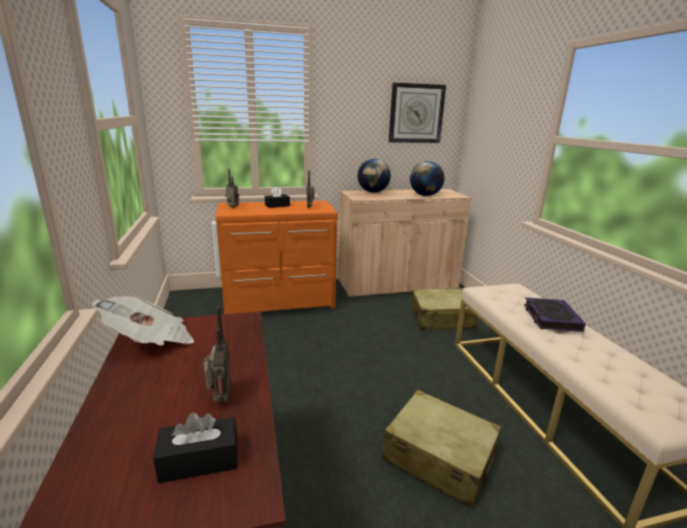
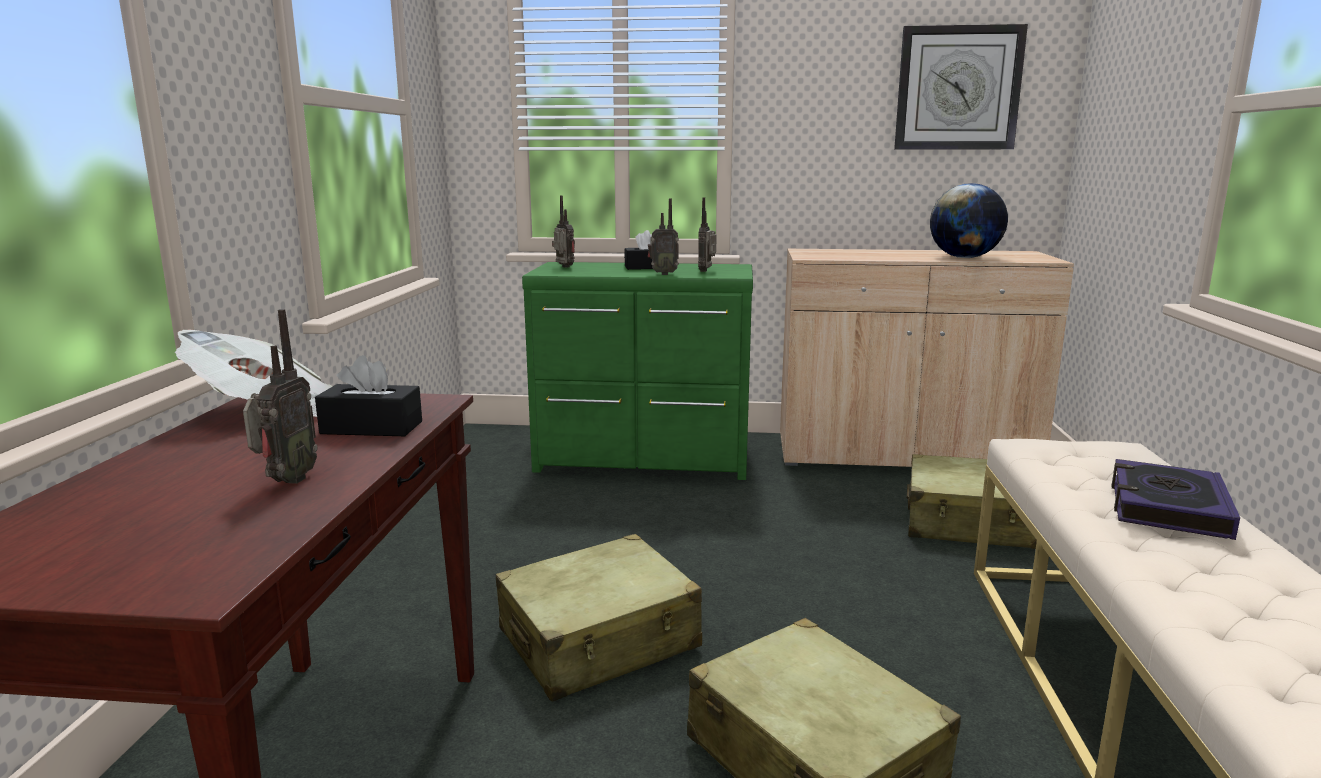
camera: 20 degrees right, 5 degrees down
black tissue box [153,412,237,483] -> black tissue box moved to [315,355,422,436]
orange dresser [216,201,338,314] -> green dresser [522,262,753,480]
globe [357,159,391,193] -> none
none -> beige suitcase [496,534,702,702]
none -> radio [648,198,679,275]

